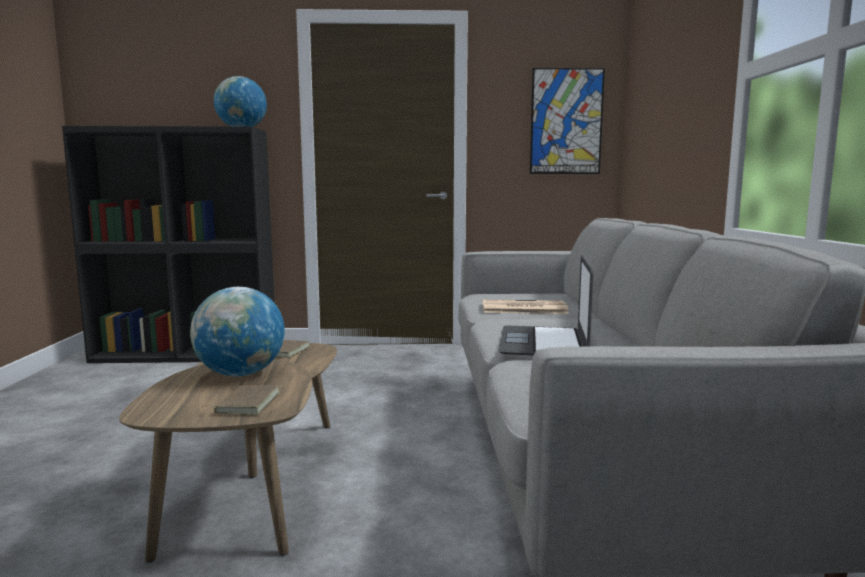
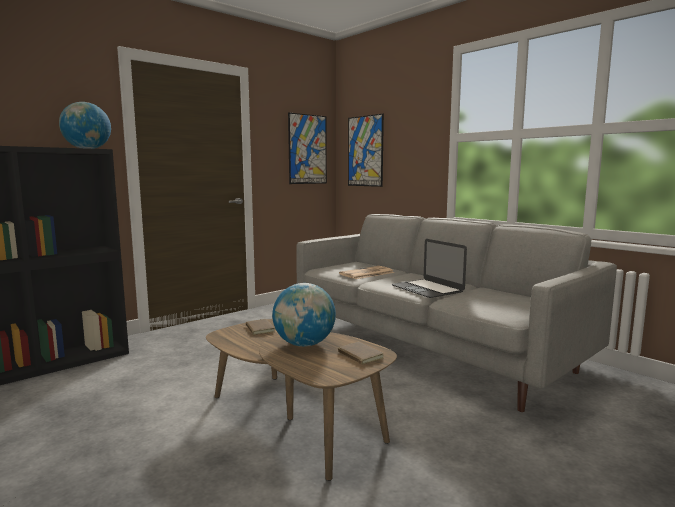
camera: 40 degrees left, 0 degrees up
none -> picture [348,114,384,187]

